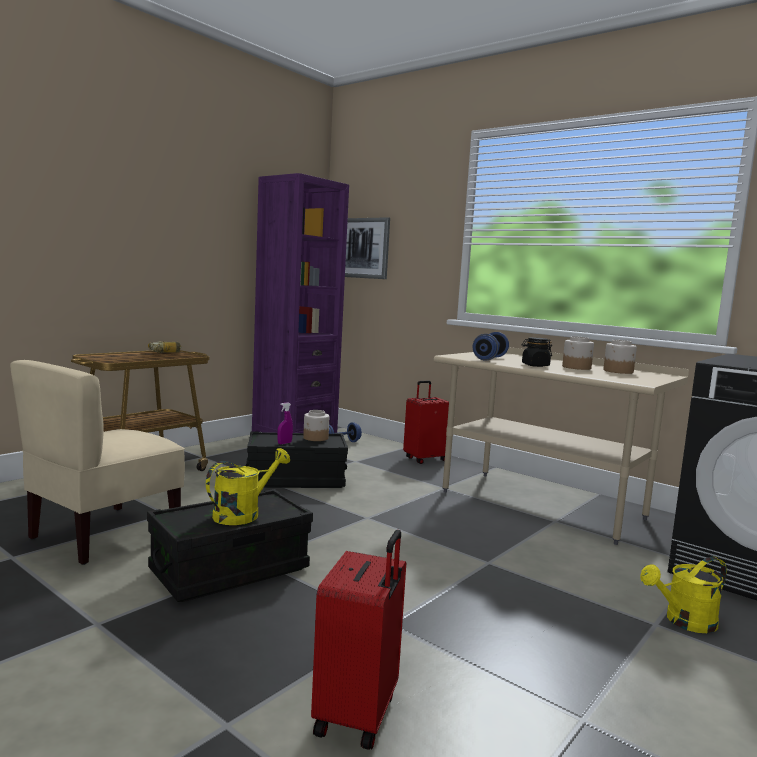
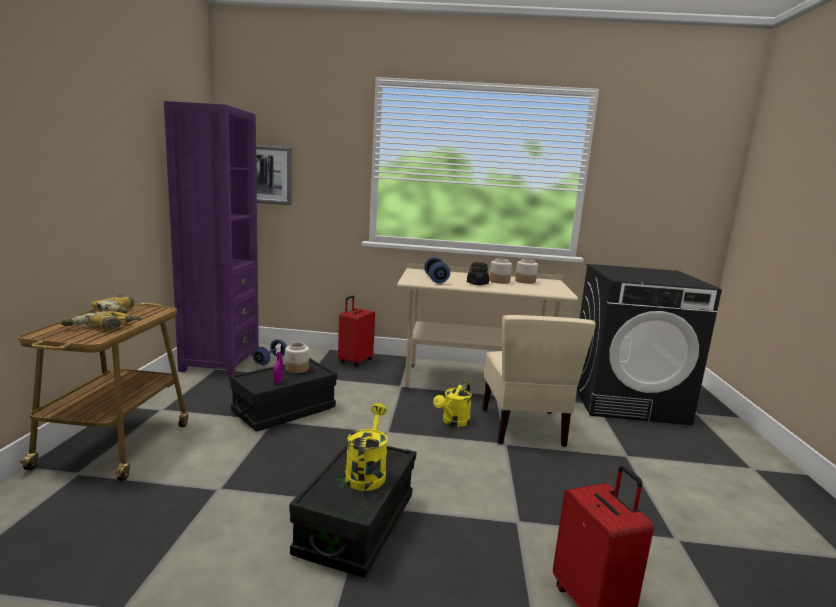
camera: 35 degrees left, 5 degrees up
beige chair [10,360,185,565] -> beige chair moved to [482,315,596,447]
yellow watering can [640,557,727,633] -> yellow watering can moved to [433,381,472,427]
none -> power drill [60,311,141,330]

